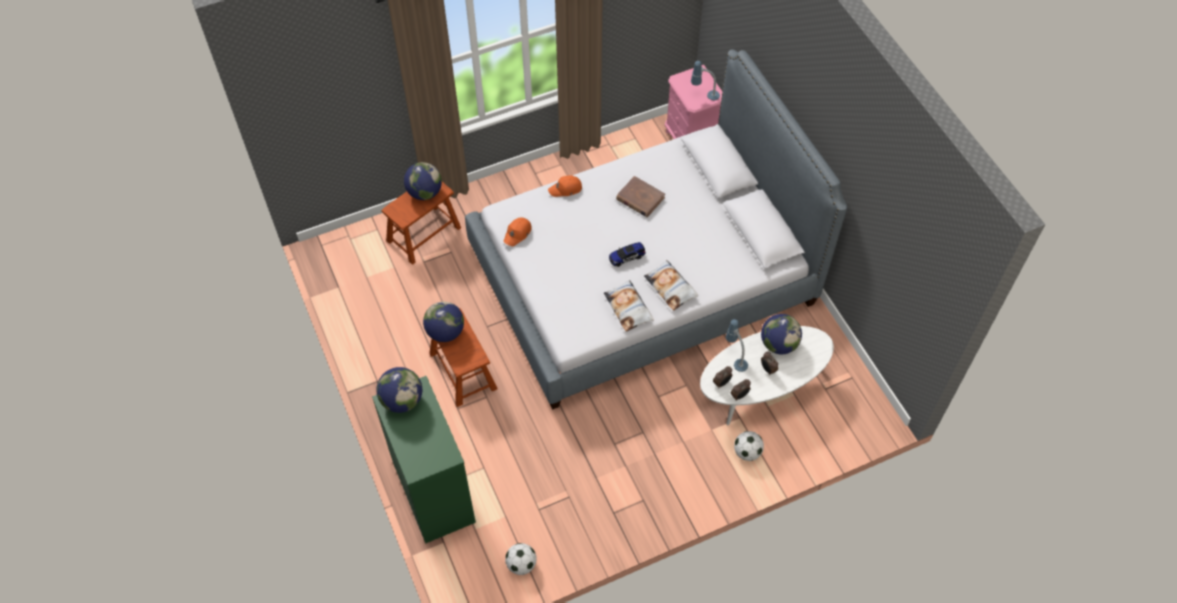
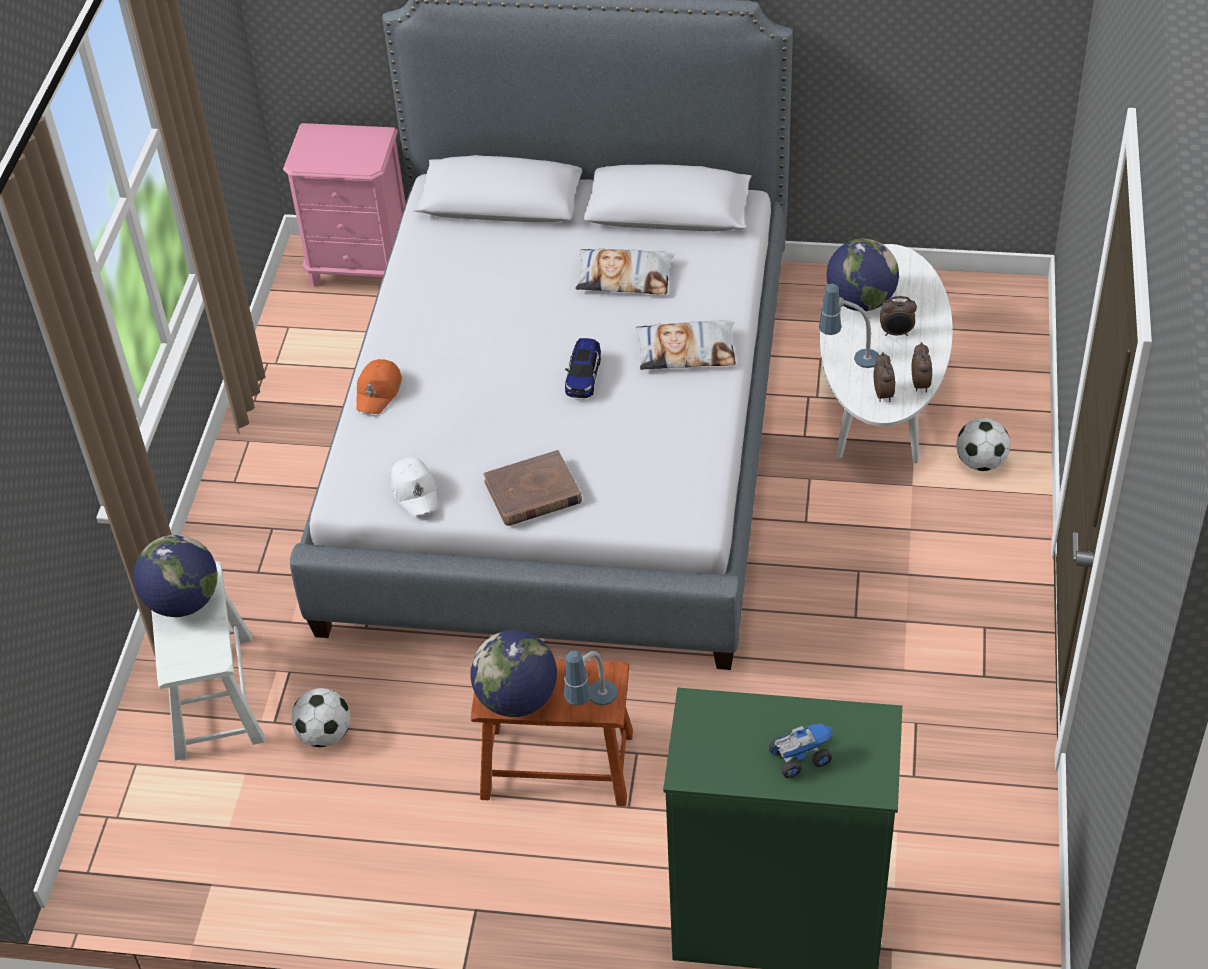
camera: 55 degrees left, 10 degrees down
globe [376,367,422,413] -> none
brown stool [381,182,461,265] -> white stool [151,561,265,761]
orange cap [504,218,532,246] -> white cap [391,457,437,516]
football [505,543,537,575] -> football moved to [291,688,350,747]
pillow [604,280,654,332] -> pillow moved to [575,249,675,294]
brown book [616,176,665,217] -> brown book moved to [483,450,582,526]
table lamp [691,61,720,100] -> table lamp moved to [564,650,618,706]
none -> toy truck [768,724,832,778]

